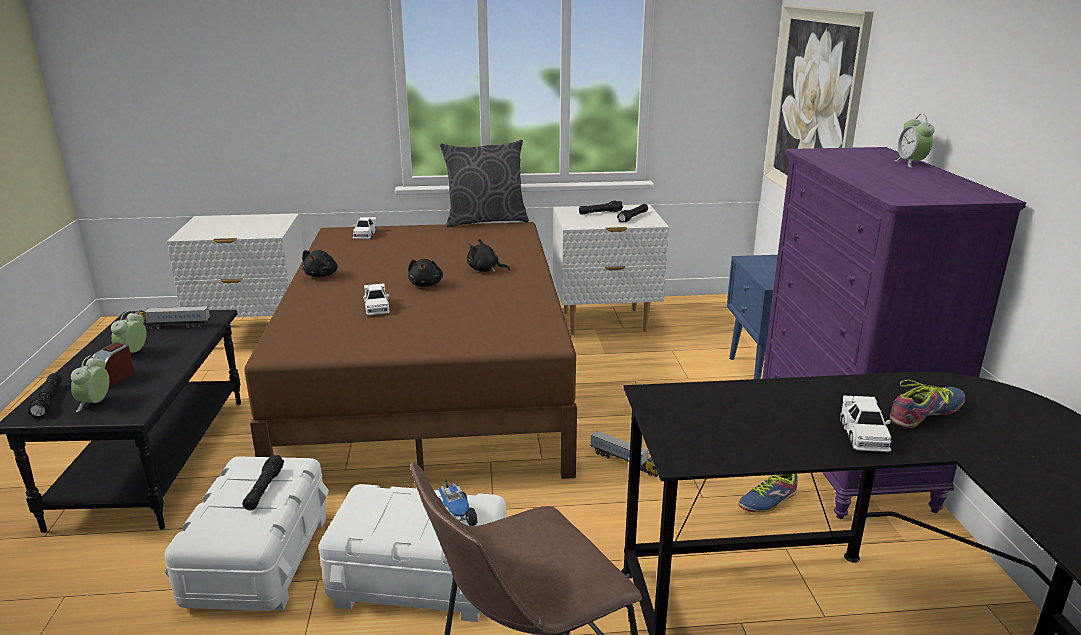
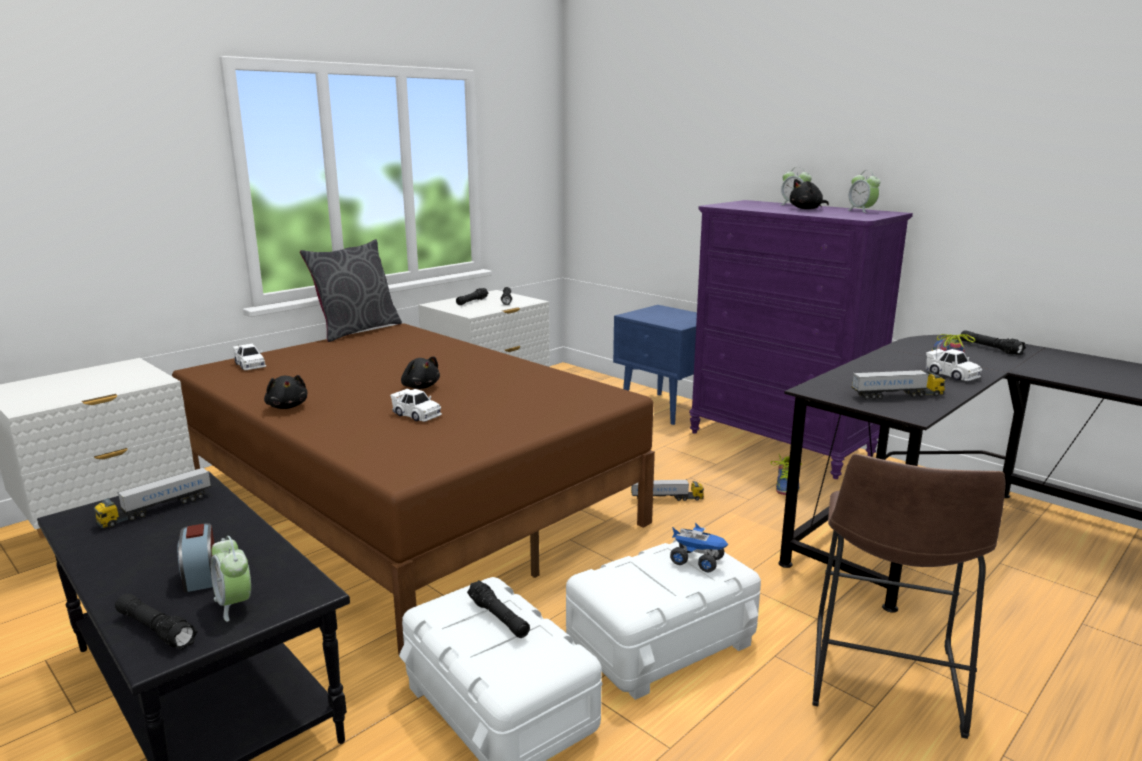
camera: 40 degrees left, 5 degrees down
alarm clock [111,311,147,353] -> alarm clock moved to [848,170,880,213]
black plush toy [467,239,510,272] -> black plush toy moved to [790,179,829,209]
picture [764,5,874,190] -> none
none -> toy truck [851,370,946,400]
none -> black flashlight [960,330,1026,355]

